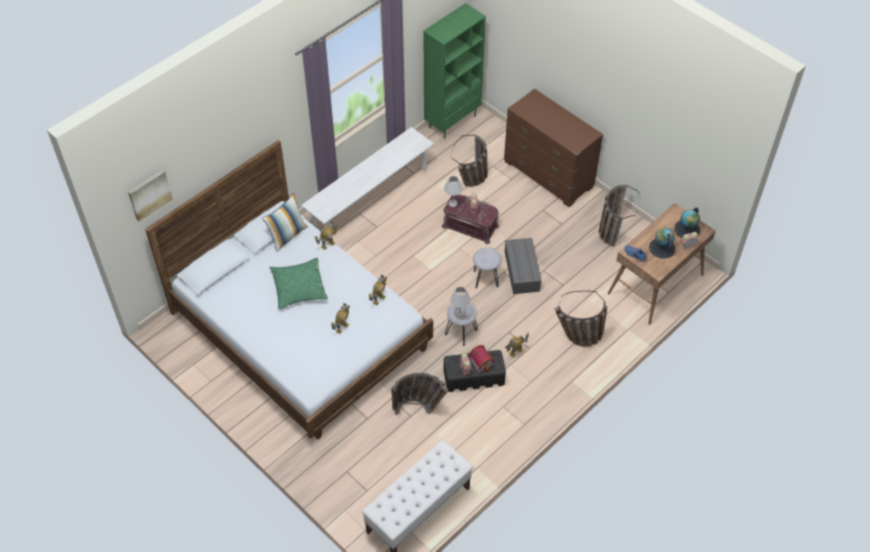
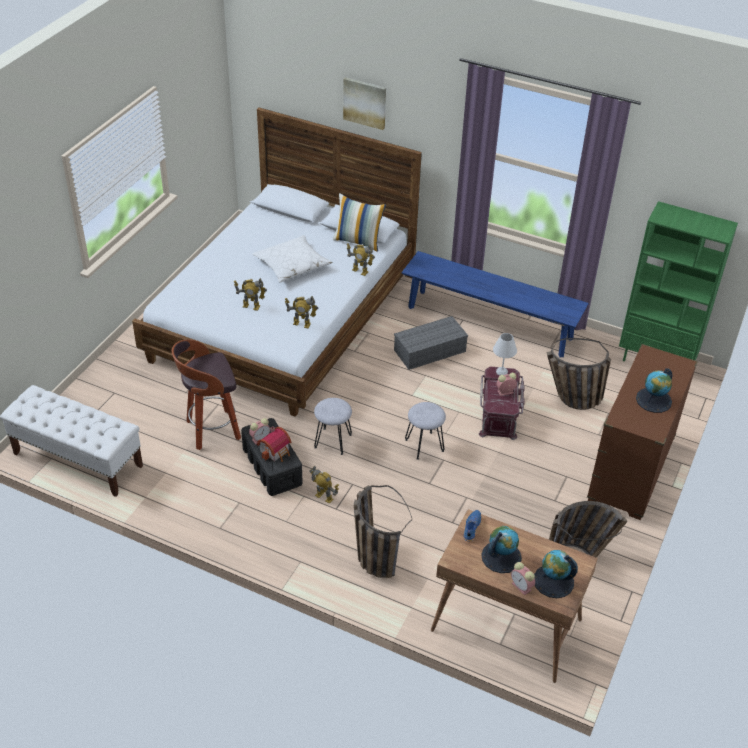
camera: 70 degrees right, 10 degrees down
picture [128,169,173,222] -> picture moved to [343,77,386,130]
green pillow [270,257,328,309] -> white pillow [252,235,333,283]
white bench [301,127,434,227] -> blue bench [402,251,589,358]
basket [391,373,448,415] -> stool [172,339,241,450]
white table lamp [450,287,470,318] -> none
grey storage box [505,238,542,294] -> grey storage box moved to [394,316,468,370]
none -> globe [636,368,672,413]

